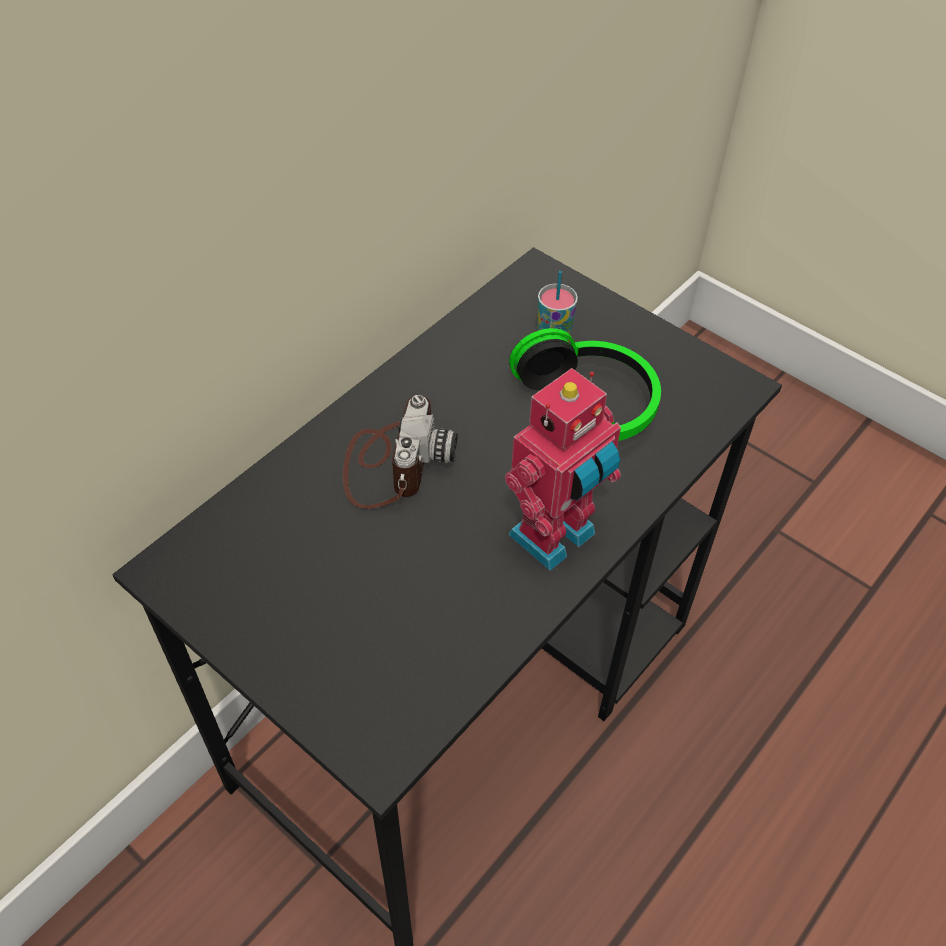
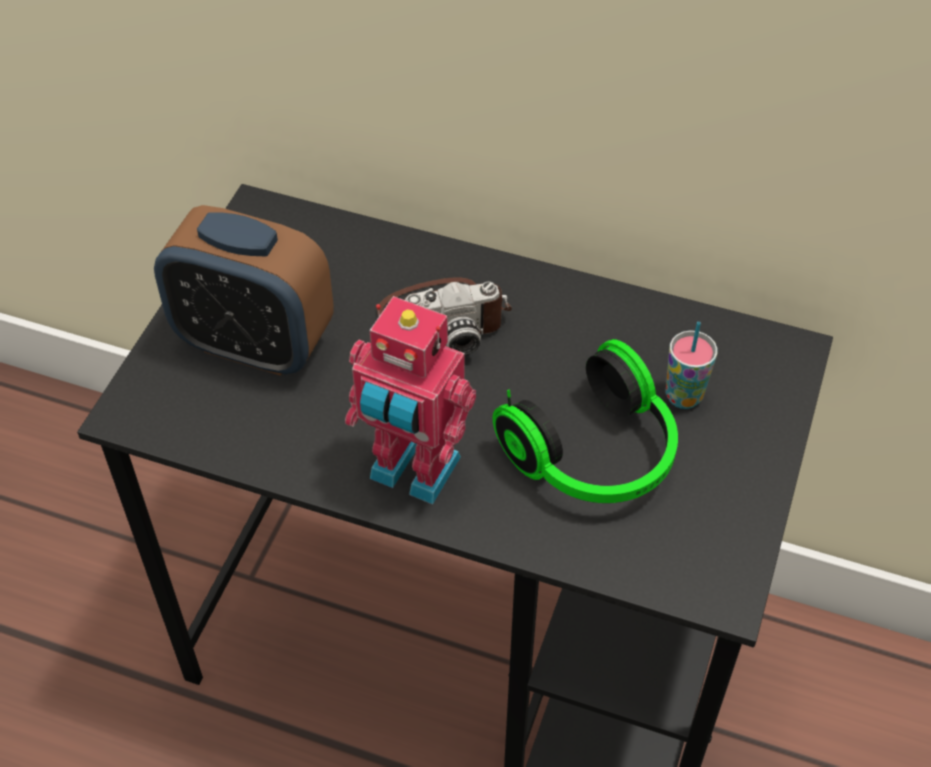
camera: 70 degrees right, 0 degrees up
none -> alarm clock [154,205,334,376]

